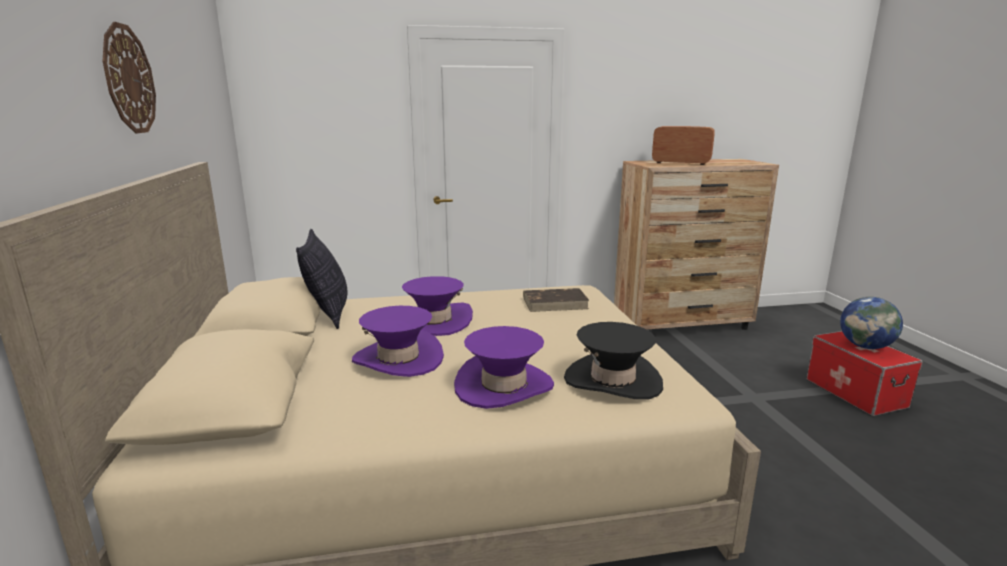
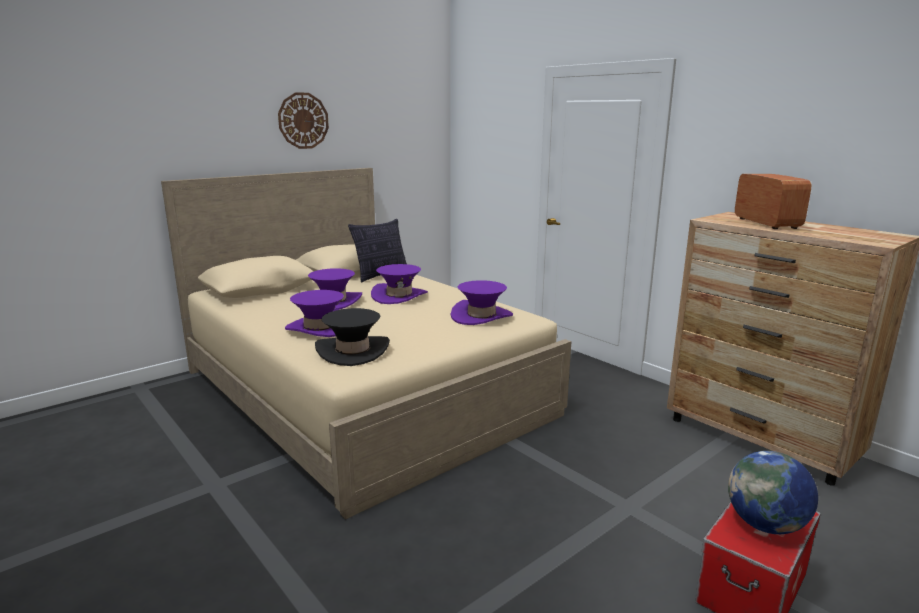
camera: 60 degrees right, 0 degrees up
brown book [523,288,589,312] -> purple hat [451,280,513,325]

